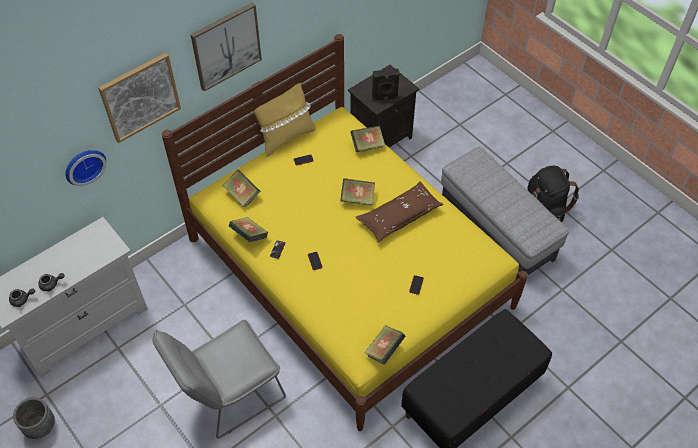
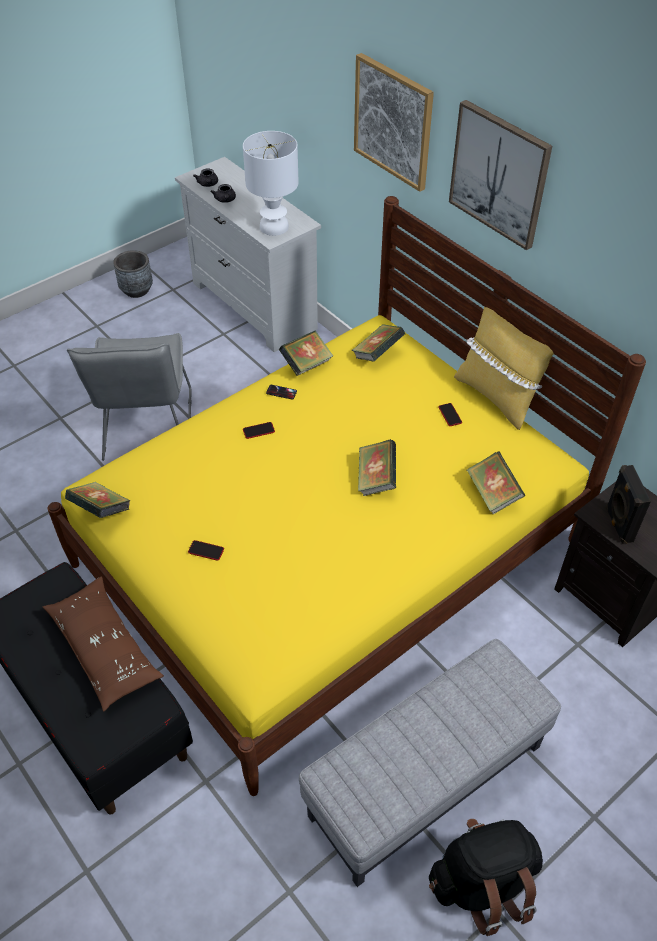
camera: 90 degrees right, 5 degrees down
wall clock [65,150,106,186] -> none
grey chair [152,320,286,439] -> grey chair turned 150 degrees counterclockwise [67,333,192,461]
brown pillow [356,181,443,243] -> brown pillow moved to [43,577,164,712]
none -> white table lamp [243,131,299,236]

